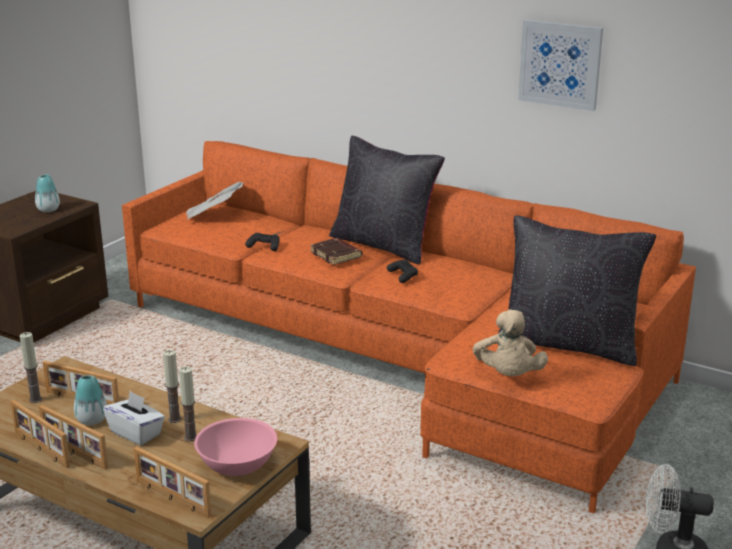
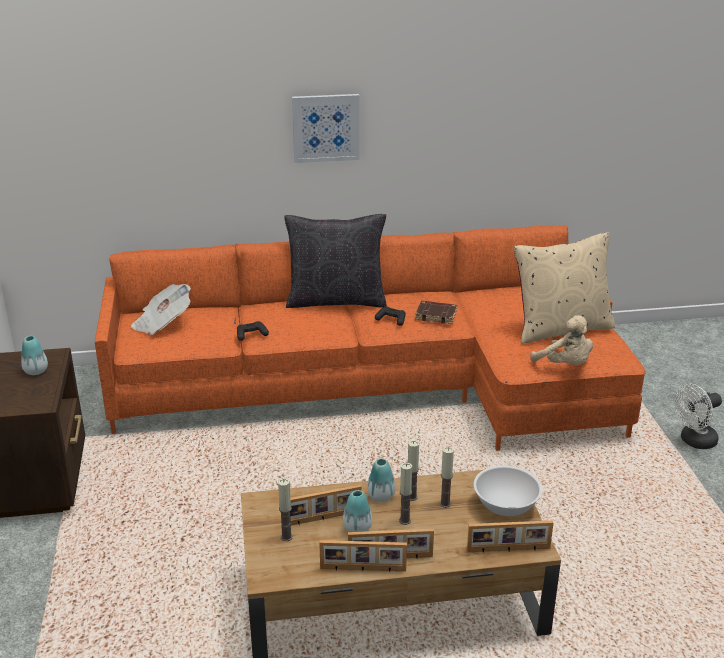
camera: 40 degrees left, 5 degrees up
white tissue box [103,391,165,445] -> candle [399,463,412,525]
pink bowl [194,418,277,476] -> white bowl [474,465,542,516]
brown book [310,238,362,265] -> brown book moved to [415,301,457,324]
black pillow [498,215,656,366] -> beige pillow [514,233,615,344]
picture [518,20,603,111] -> picture moved to [292,94,360,163]
none -> vase [367,458,396,502]

